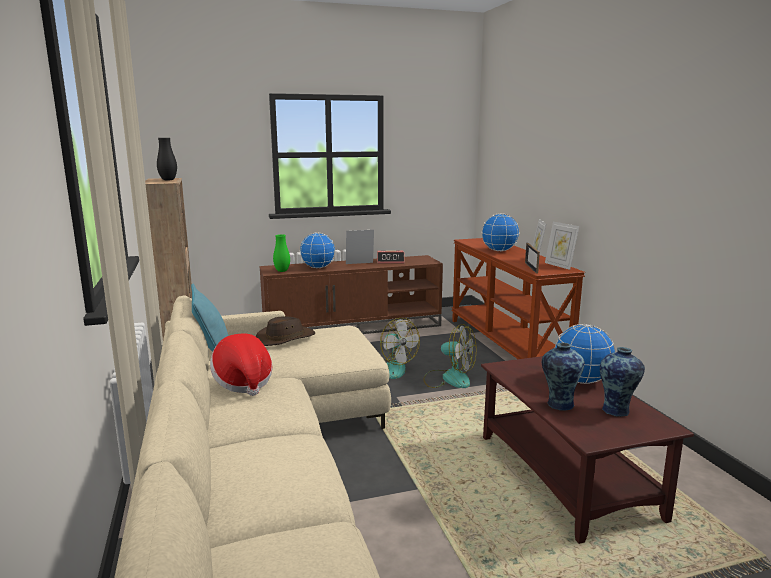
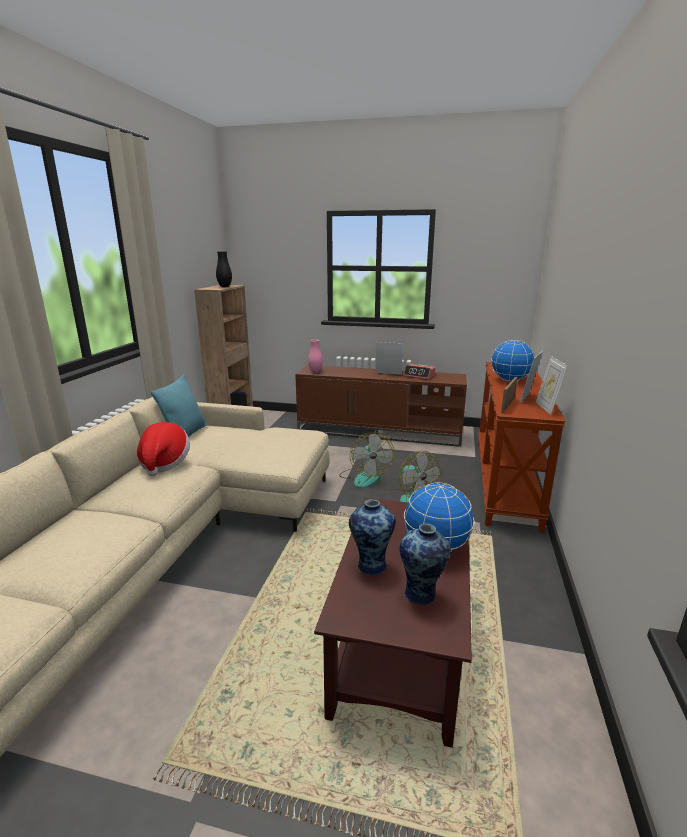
camera: 30 degrees right, 5 degrees up
brown hat [256,316,315,346] -> none
green vase [273,234,290,272] -> pink vase [308,339,323,373]
globe [300,232,336,268] -> none

